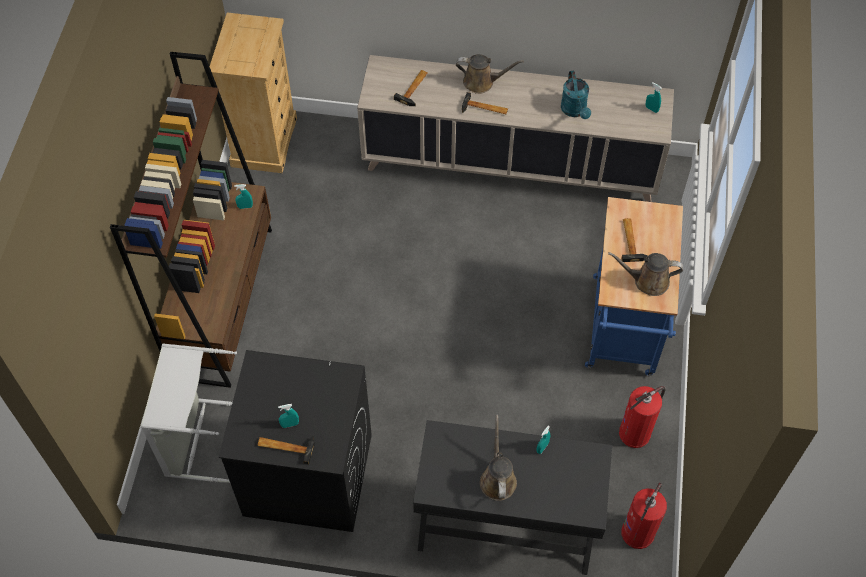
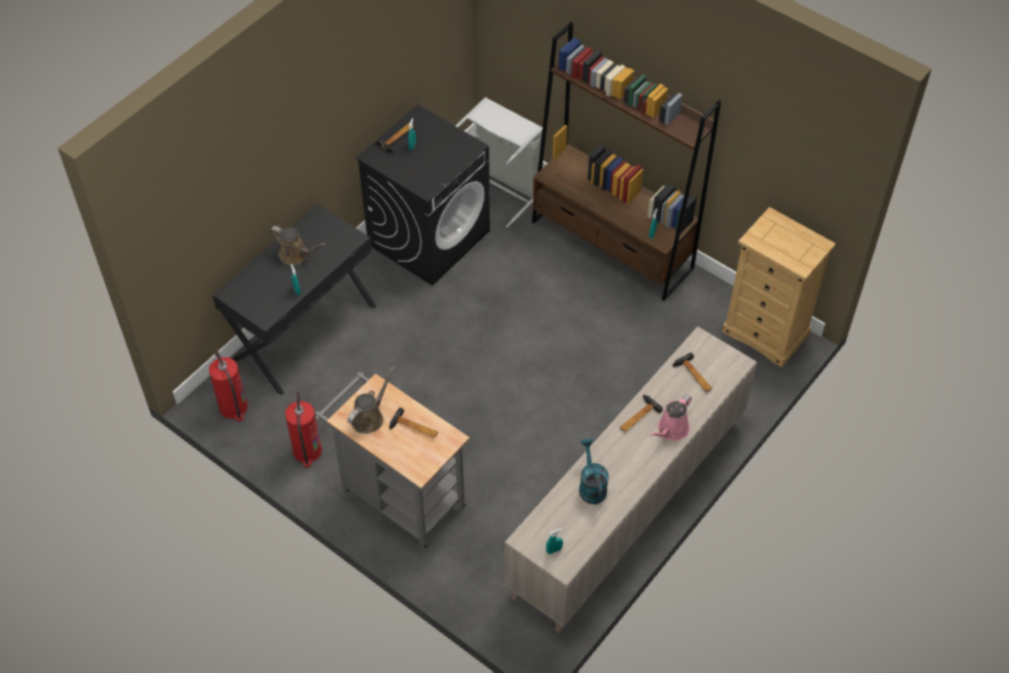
camera: 120 degrees right, 5 degrees down
brown watering can [456,54,524,94] -> pink watering can [649,394,692,441]
turquoise watering can [561,71,591,119] -> turquoise watering can turned 60 degrees clockwise [579,439,609,504]
blue cart [585,197,683,376] -> grey cart [315,372,470,549]

